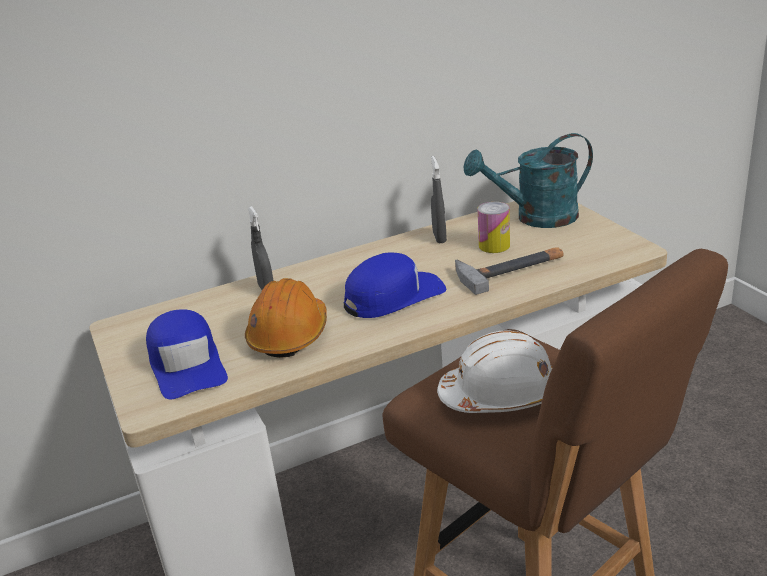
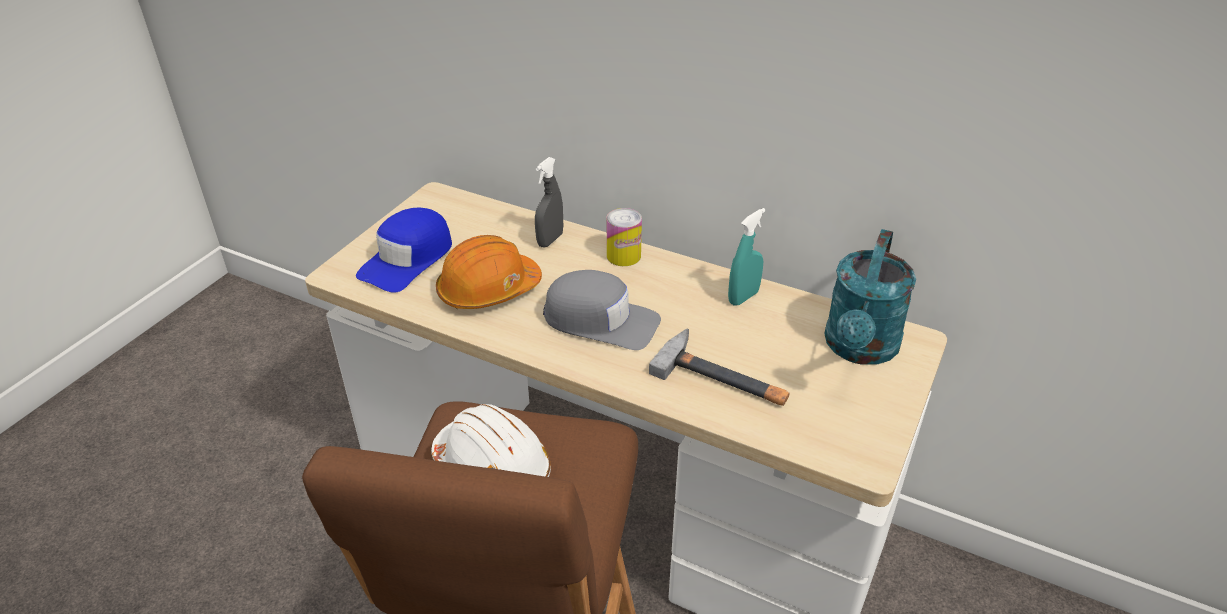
camera: 50 degrees right, 10 degrees up
blue cap [344,252,446,318] -> grey cap [543,270,661,350]
grey spray bottle [431,156,447,243] -> turquoise spray bottle [728,208,766,306]
turquoise watering can [464,133,593,228] -> turquoise watering can turned 105 degrees counterclockwise [824,229,916,365]
can [478,202,510,253] -> can moved to [607,208,642,266]

